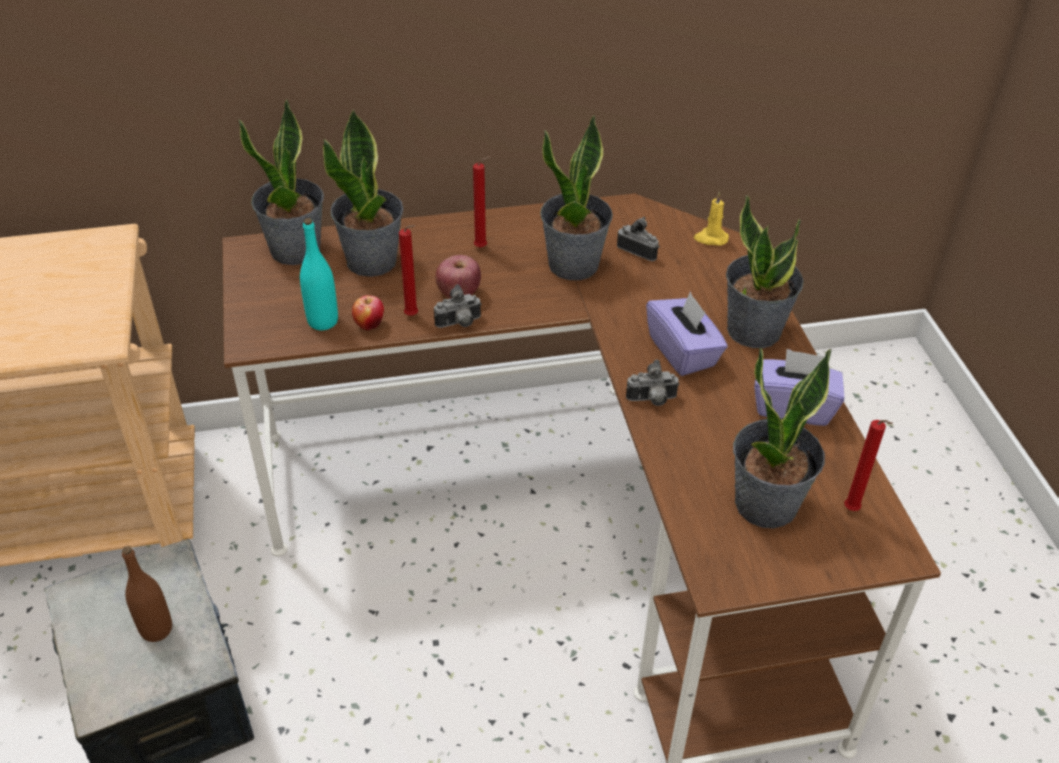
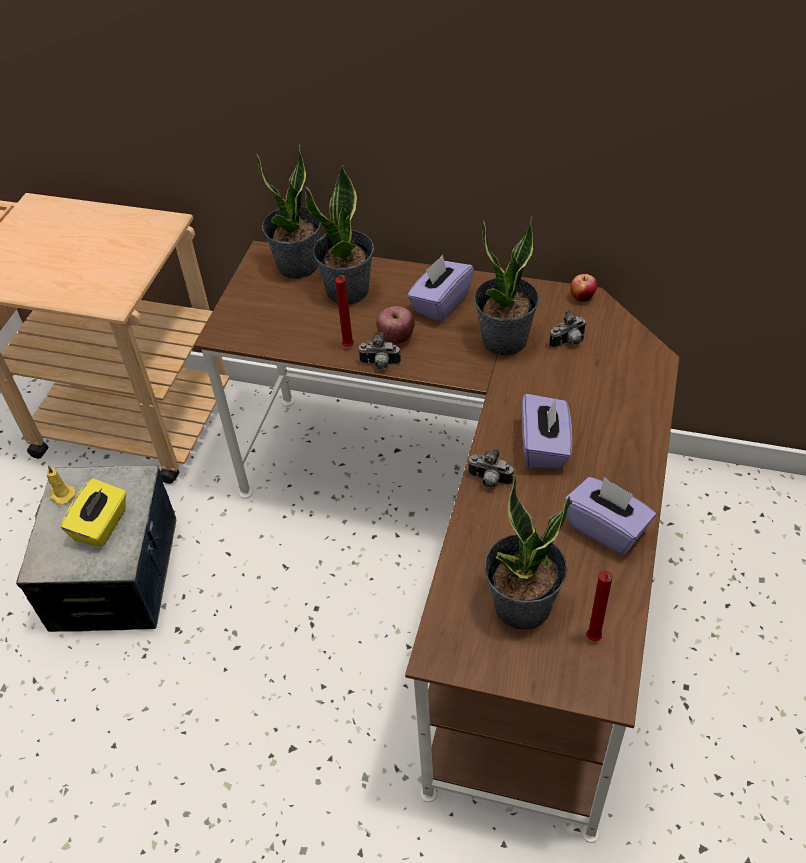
camera: 30 degrees right, 5 degrees up
brown bottle [122,546,172,642] -> yellow tissue box [61,478,127,547]
turquoise bottle [300,218,338,330] -> none
apple [352,295,384,330] -> apple moved to [571,274,597,302]
red candle [473,156,490,248] -> purple tissue box [407,255,474,322]
camera [617,217,660,261] -> camera turned 90 degrees clockwise [549,310,587,348]
yellow candle [694,192,729,246] -> yellow candle moved to [47,466,76,505]
potted plant [726,195,804,348] -> none

